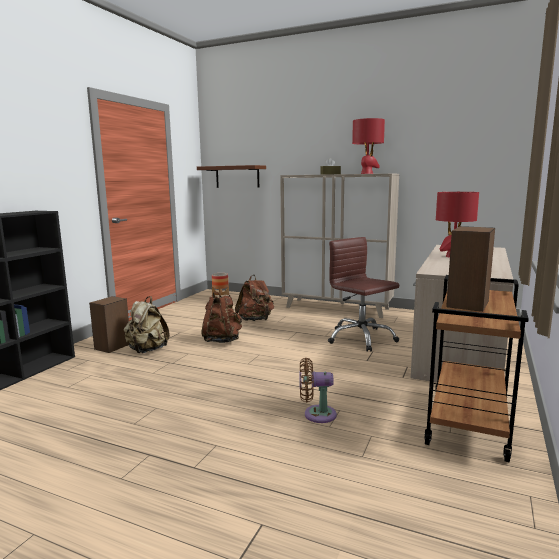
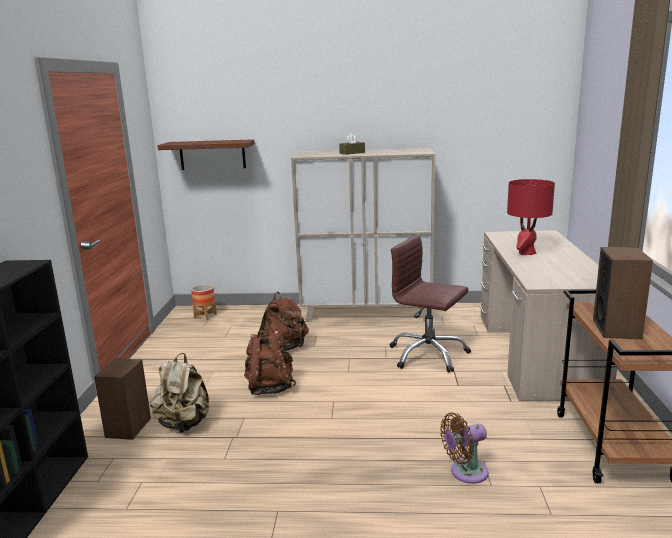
camera: 20 degrees left, 5 degrees up
red table lamp [352,118,385,174] -> none

